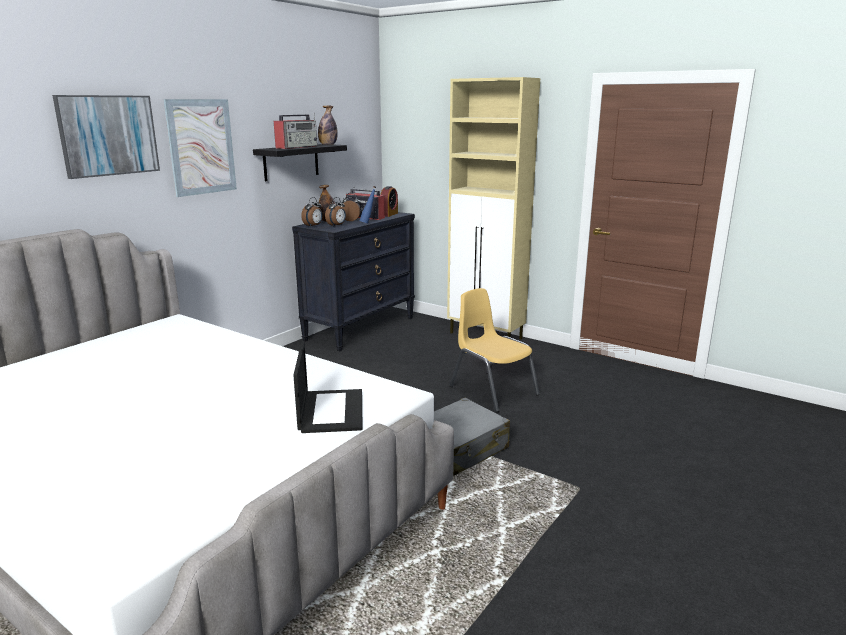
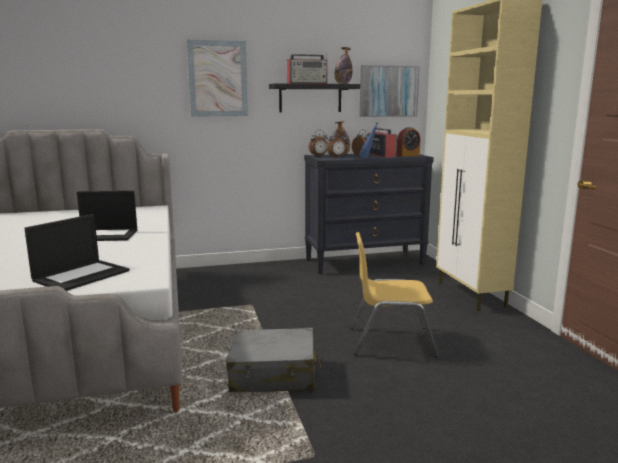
camera: 40 degrees right, 5 degrees down
picture [52,95,160,179] -> picture moved to [360,65,420,117]
yellow chair [449,288,540,412] -> yellow chair turned 90 degrees counterclockwise [350,232,439,357]
none -> laptop [77,191,137,241]

